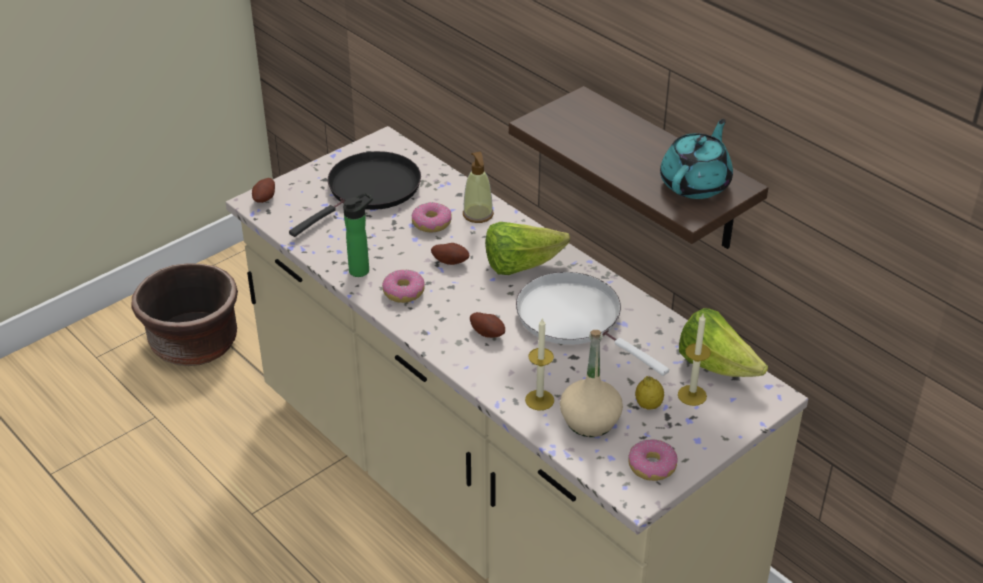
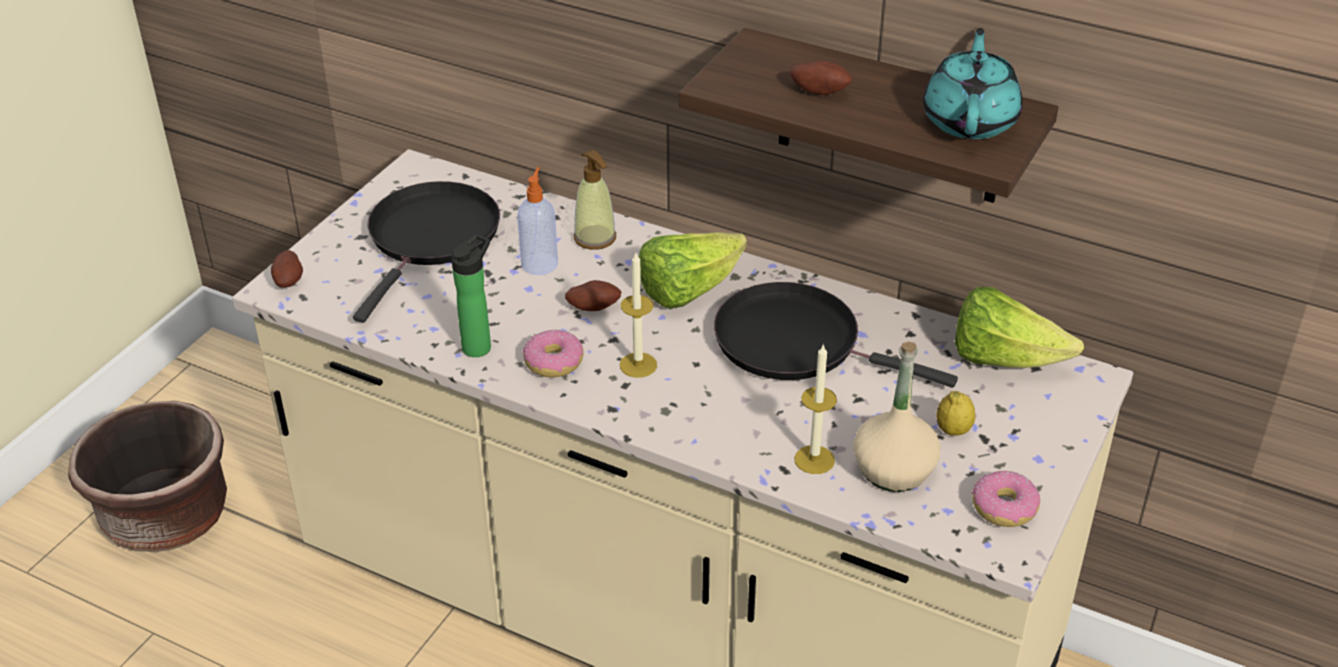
camera: 20 degrees left, 0 degrees up
donut [412,202,452,232] -> soap dispenser [517,167,558,275]
potato [470,312,505,338] -> potato moved to [790,61,852,95]
white frying pan [516,272,669,376] -> black frying pan [714,282,958,388]
candle [678,314,711,406] -> candle moved to [620,253,657,378]

